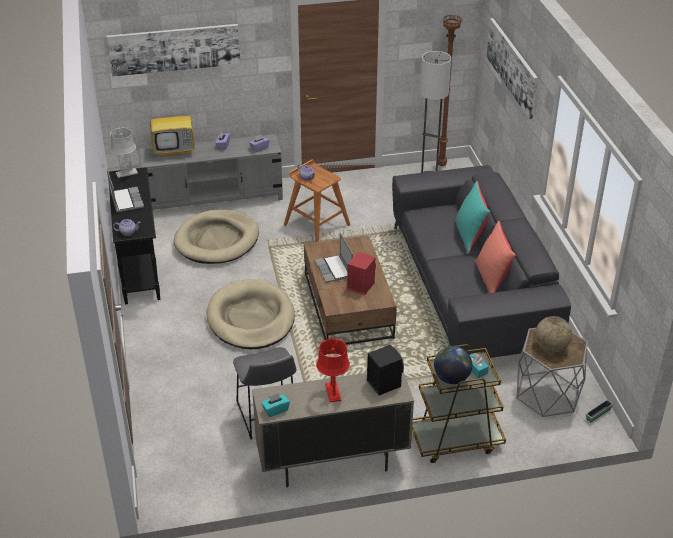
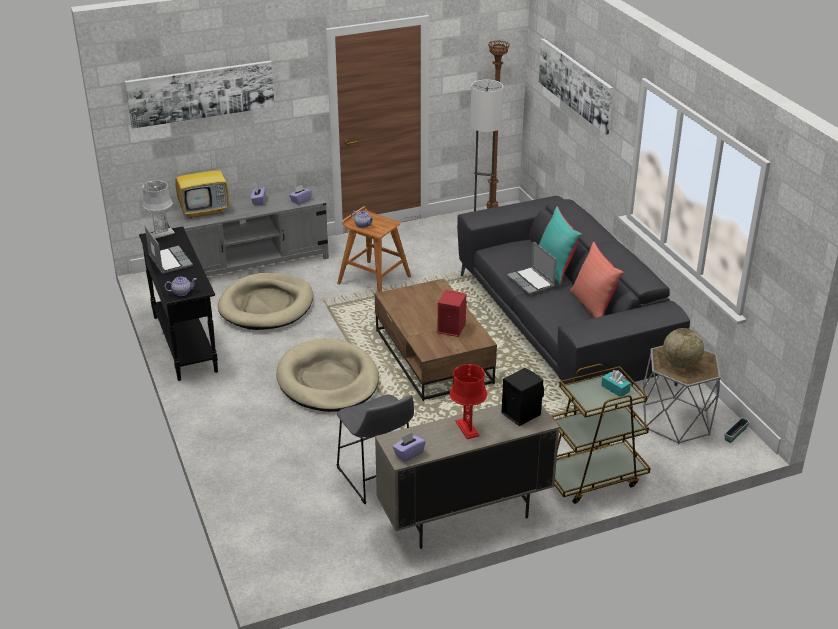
camera: 10 degrees left, 5 degrees down
turquoise tissue box [261,393,290,417] -> purple tissue box [392,433,426,462]
laptop [314,233,353,283] -> laptop moved to [507,241,557,294]
globe [434,346,473,384] -> none

